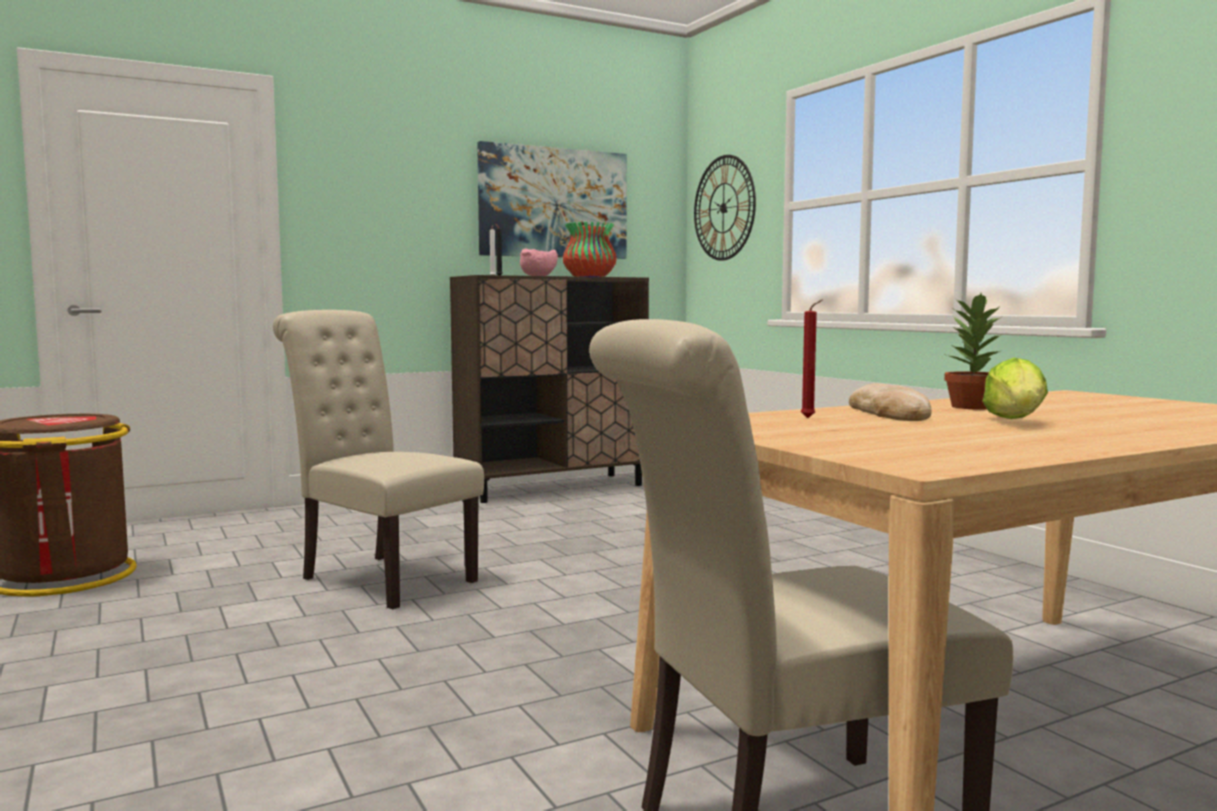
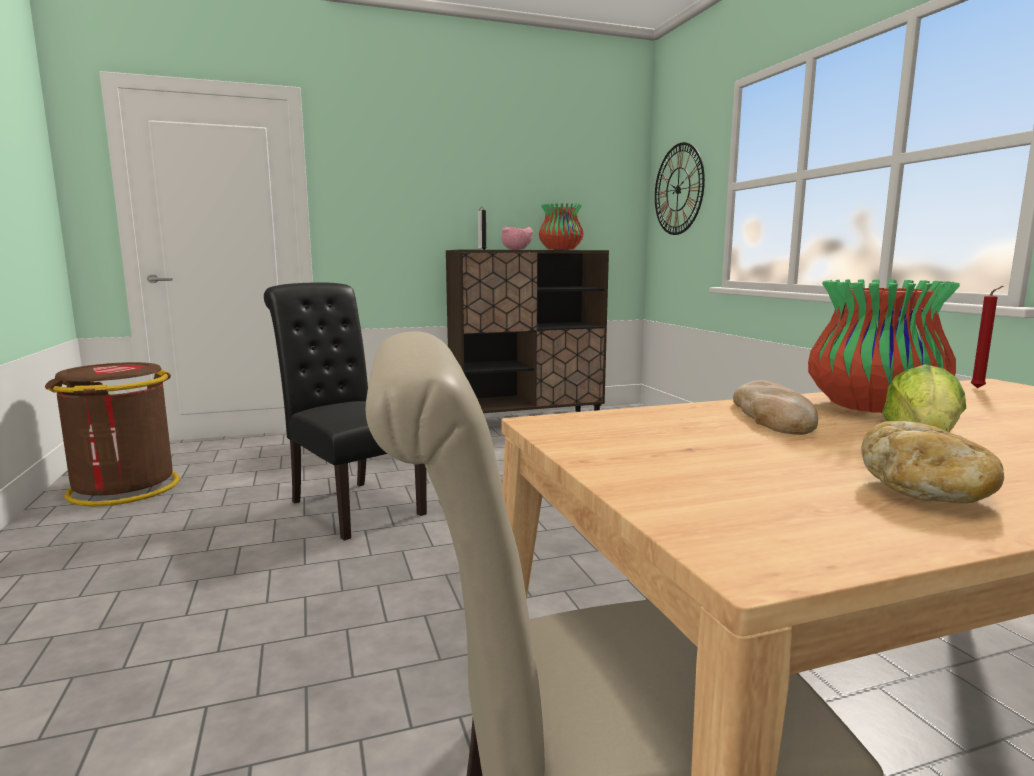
camera: 10 degrees right, 5 degrees up
beige chair [273,310,484,609] -> black chair [264,282,427,541]
picture [477,141,627,259] -> none
red candle [801,300,822,418] -> red candle moved to [971,286,1003,388]
potted plant [944,293,1004,410] -> vase [808,279,960,413]
none -> bread [862,421,1004,504]

